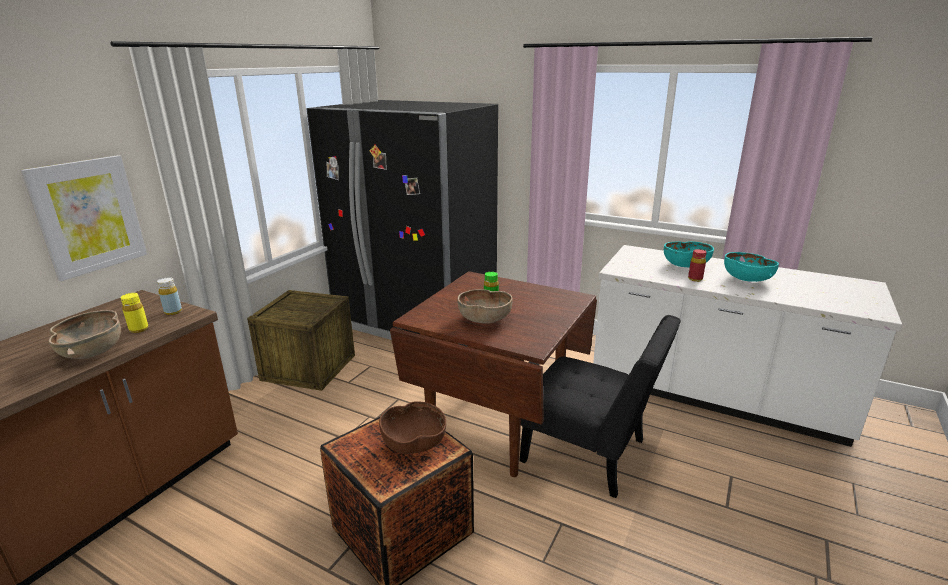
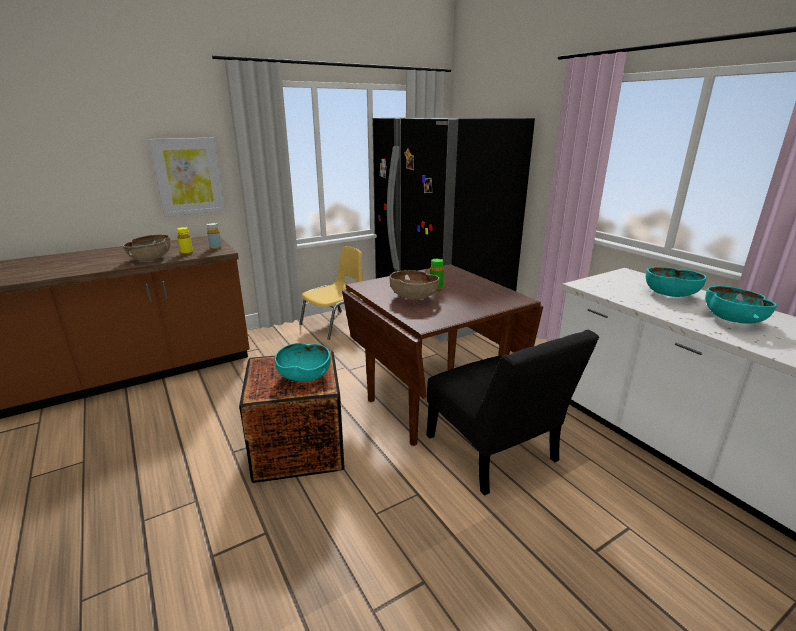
camera: 30 degrees right, 0 degrees up
crate [247,290,355,391] -> yellow chair [300,246,363,340]
brown bowl [379,401,446,454] -> turquoise bowl [275,343,331,382]
red bottle [688,249,707,282] -> none

